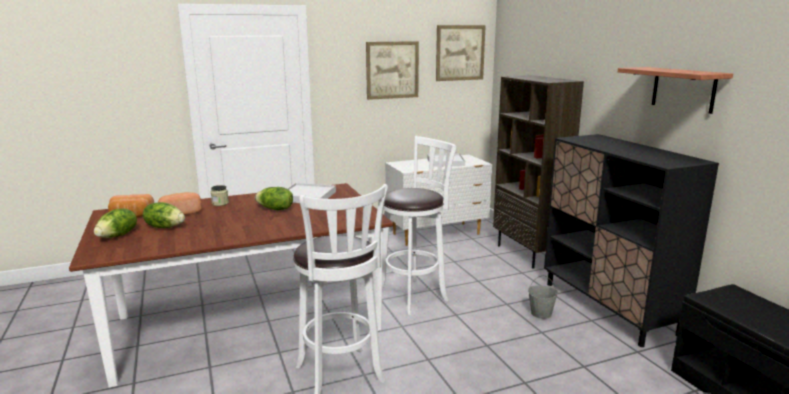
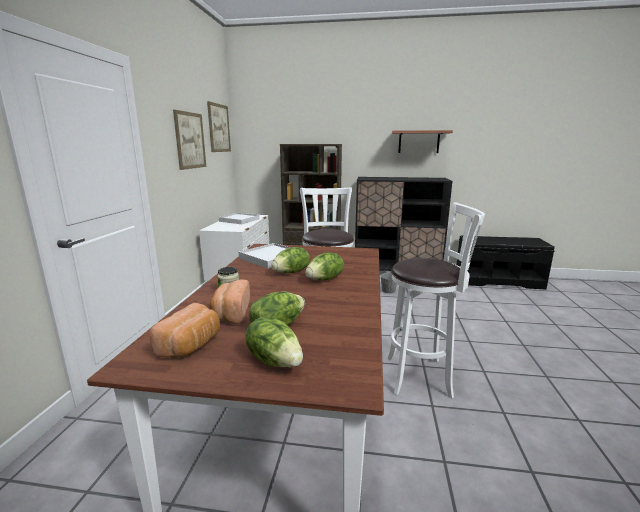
camera: 60 degrees left, 0 degrees up
none -> lettuce [305,252,344,280]

